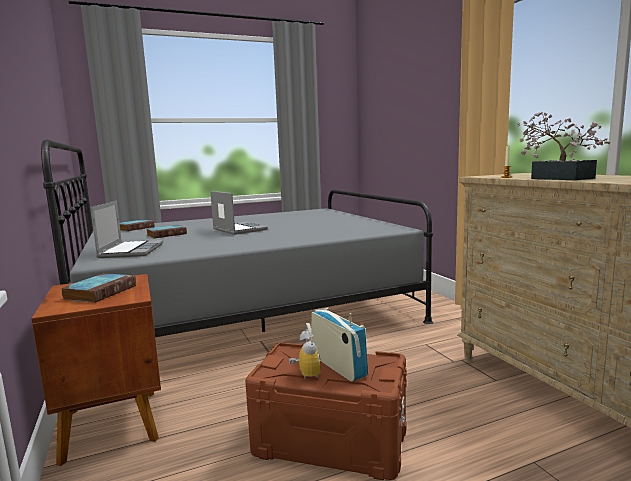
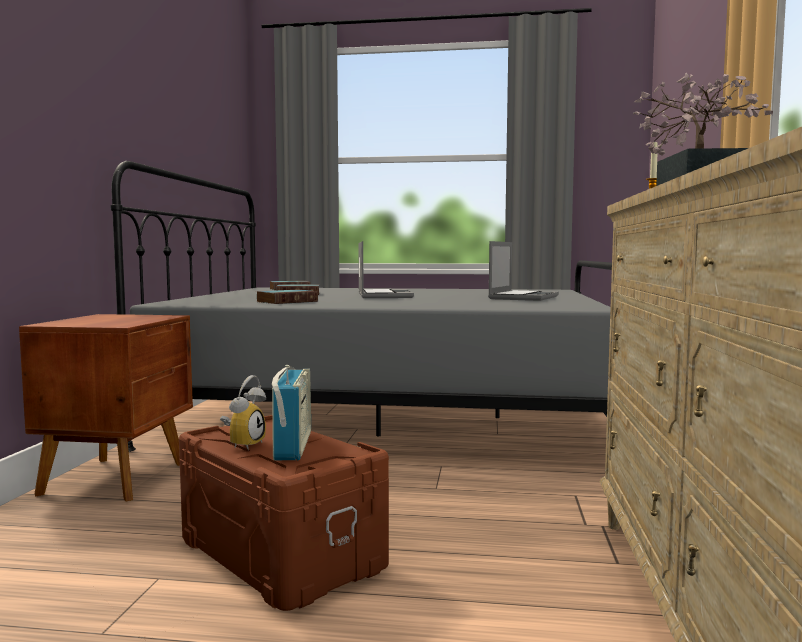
camera: 30 degrees right, 5 degrees down
book [62,273,136,303] -> book moved to [256,290,318,304]
laptop [90,201,163,258] -> laptop moved to [488,241,559,301]

